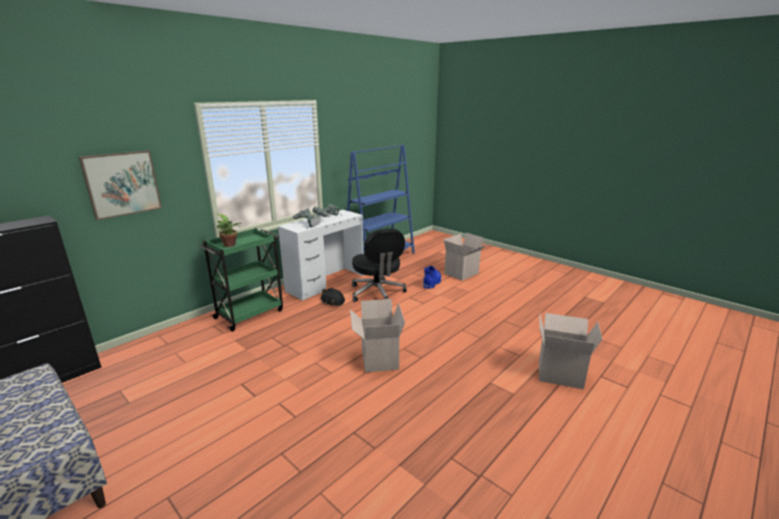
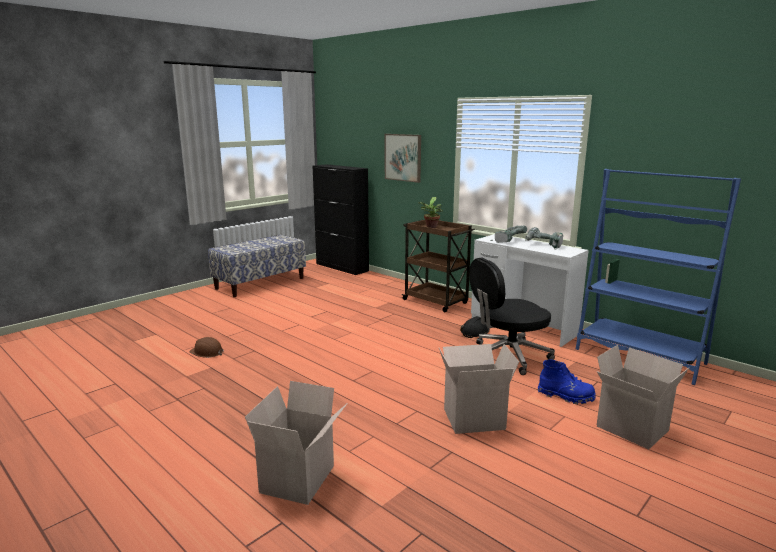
camera: 90 degrees right, 5 degrees down
green cart [199,228,283,332] -> brown cart [401,220,475,312]
cardboard box [350,299,405,372] -> cardboard box moved to [439,344,519,434]
none -> brown hard hat [189,337,224,358]

